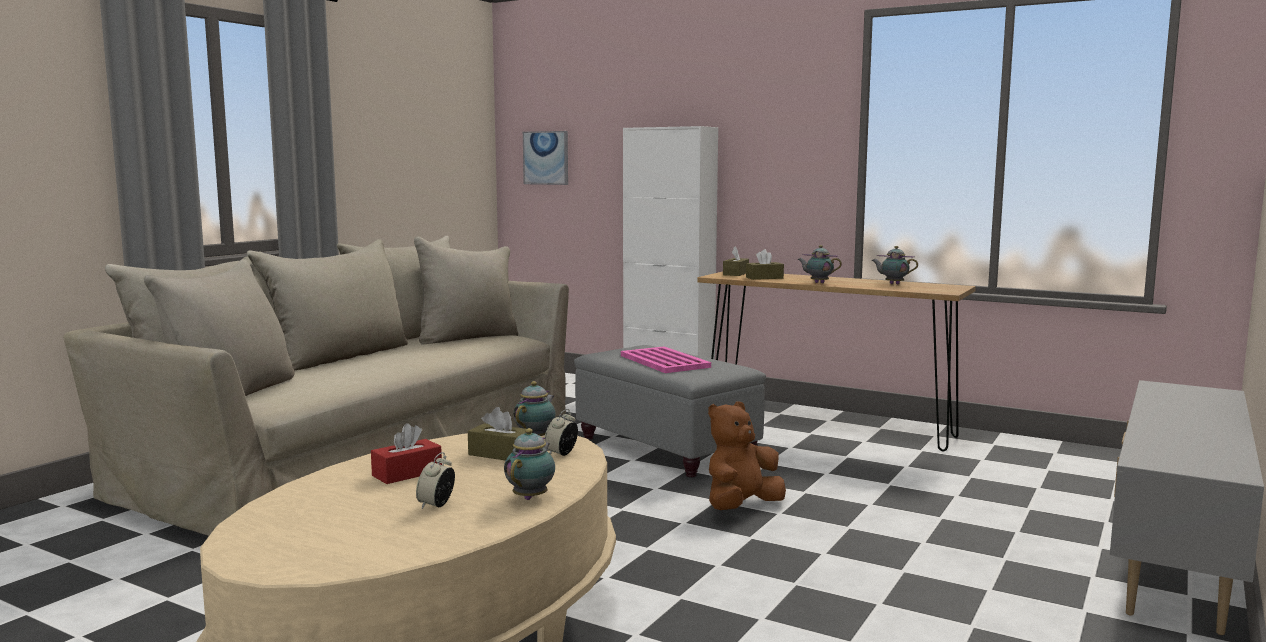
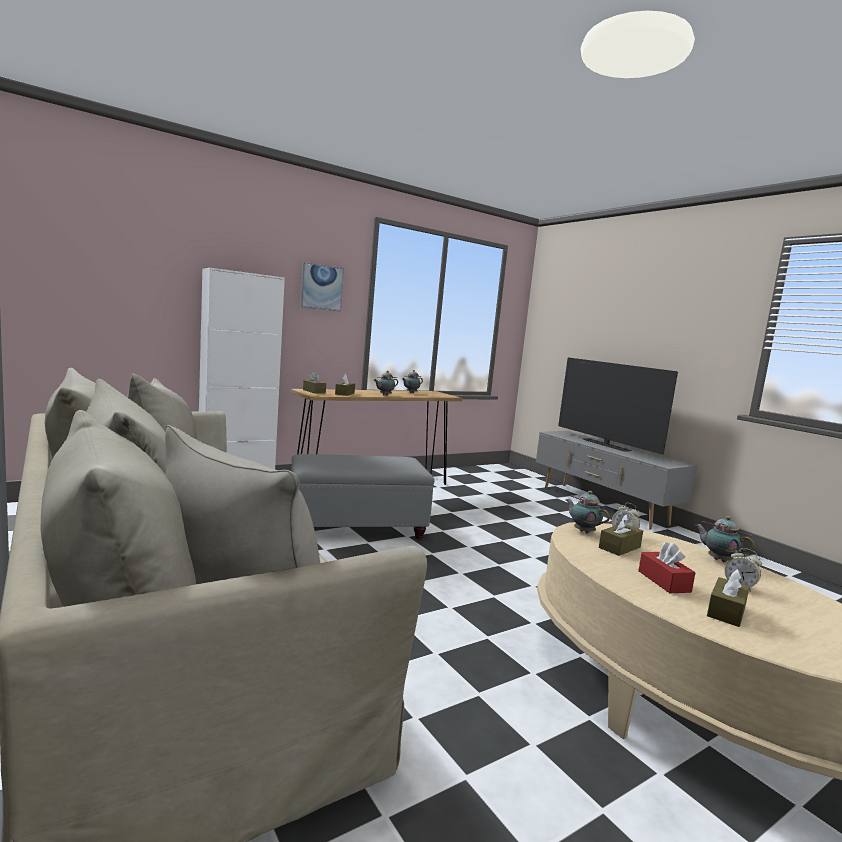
camera: 65 degrees left, 0 degrees up
picture [523,131,568,185] -> picture moved to [300,262,344,312]
pink tray [621,347,711,373] -> none
brown plush toy [708,401,786,510] -> none
none -> television [558,357,678,455]
none -> brown tissue box [707,569,749,627]

